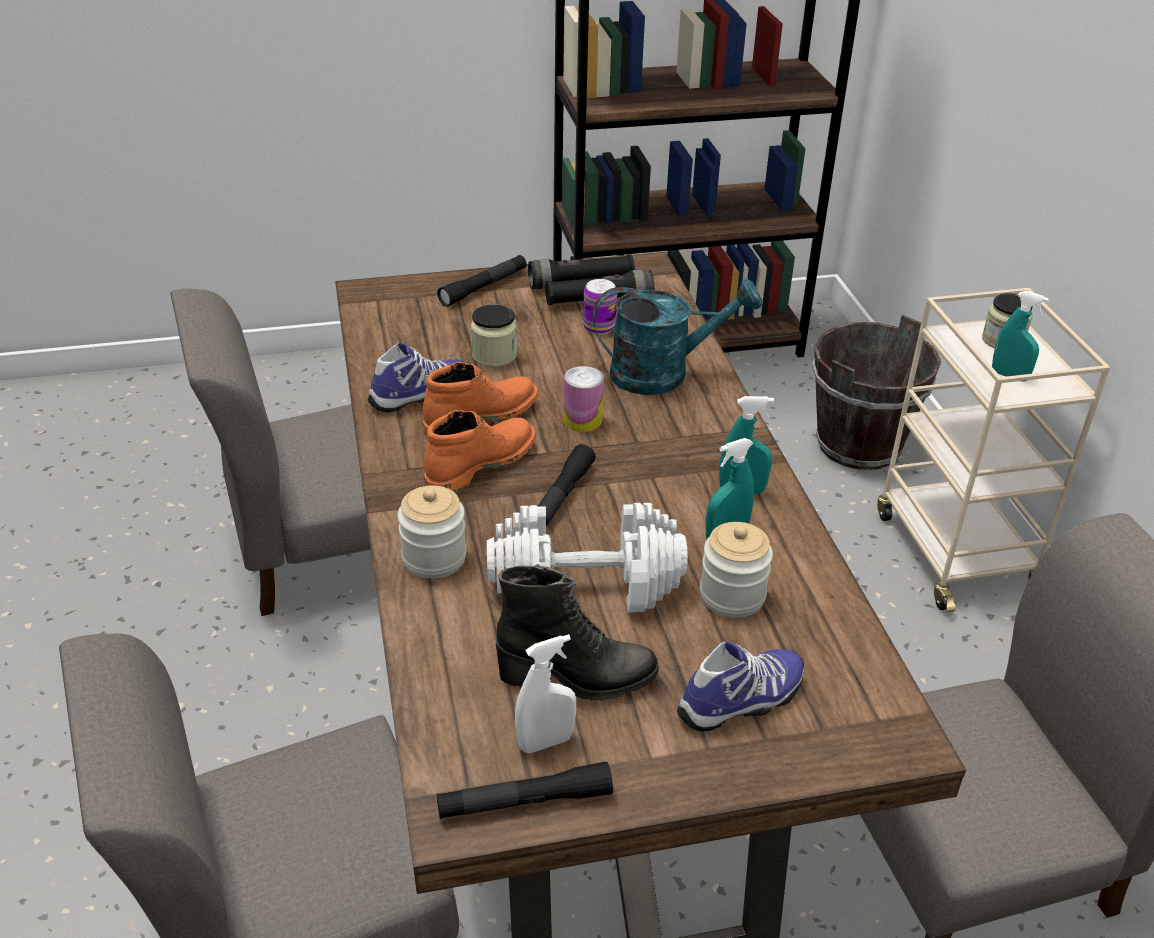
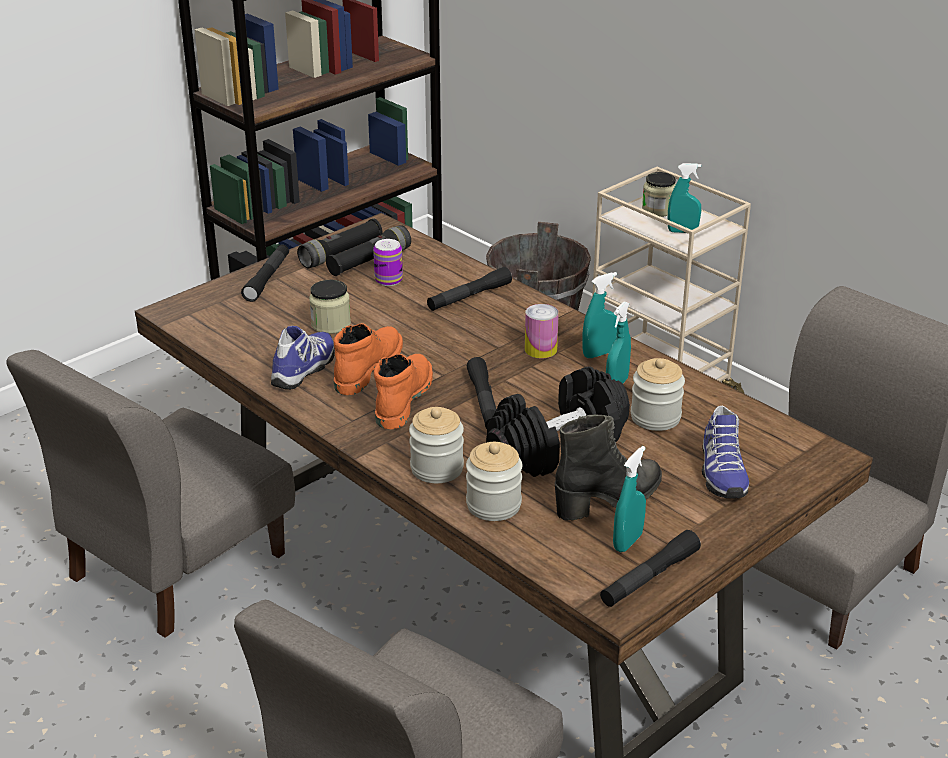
camera: 30 degrees left, 5 degrees down
white dumbbell [487,503,688,612] -> black dumbbell [486,366,630,477]
white spray bottle [515,634,576,753] -> turquoise spray bottle [613,446,646,552]
can [564,366,604,432] -> can moved to [525,304,559,358]
turquoise watering can [593,278,762,395] -> black flashlight [427,267,512,311]
shoe [677,641,804,732] -> shoe turned 150 degrees clockwise [702,406,749,499]
none -> jar [466,442,523,521]

